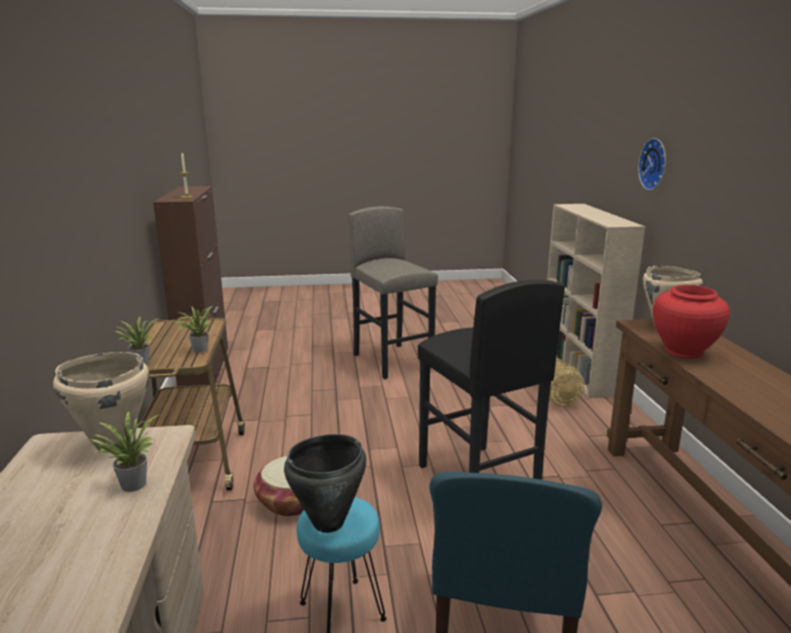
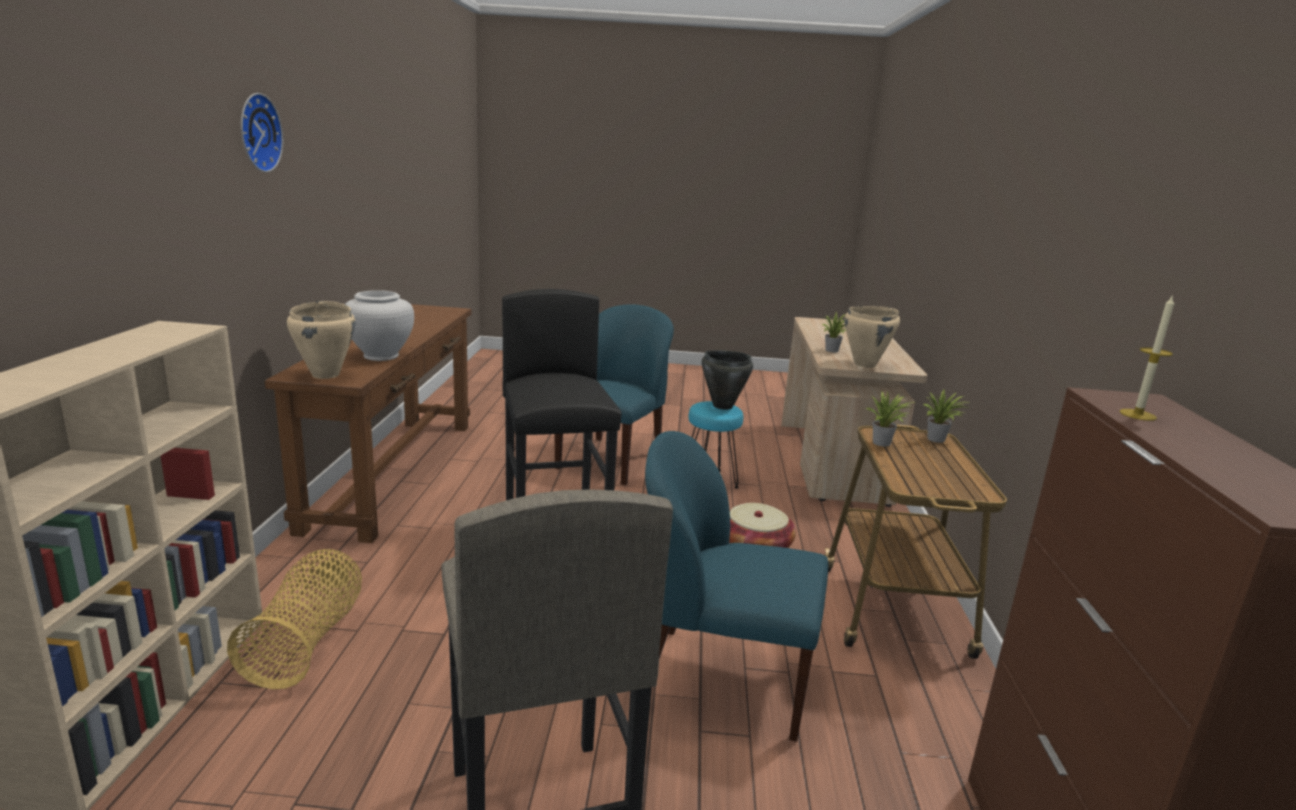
camera: 170 degrees left, 0 degrees up
wall clock [638,138,666,190] -> wall clock moved to [241,93,283,172]
red vase [653,285,730,359] -> white vase [345,290,414,361]
none -> blue chair [645,431,828,742]

